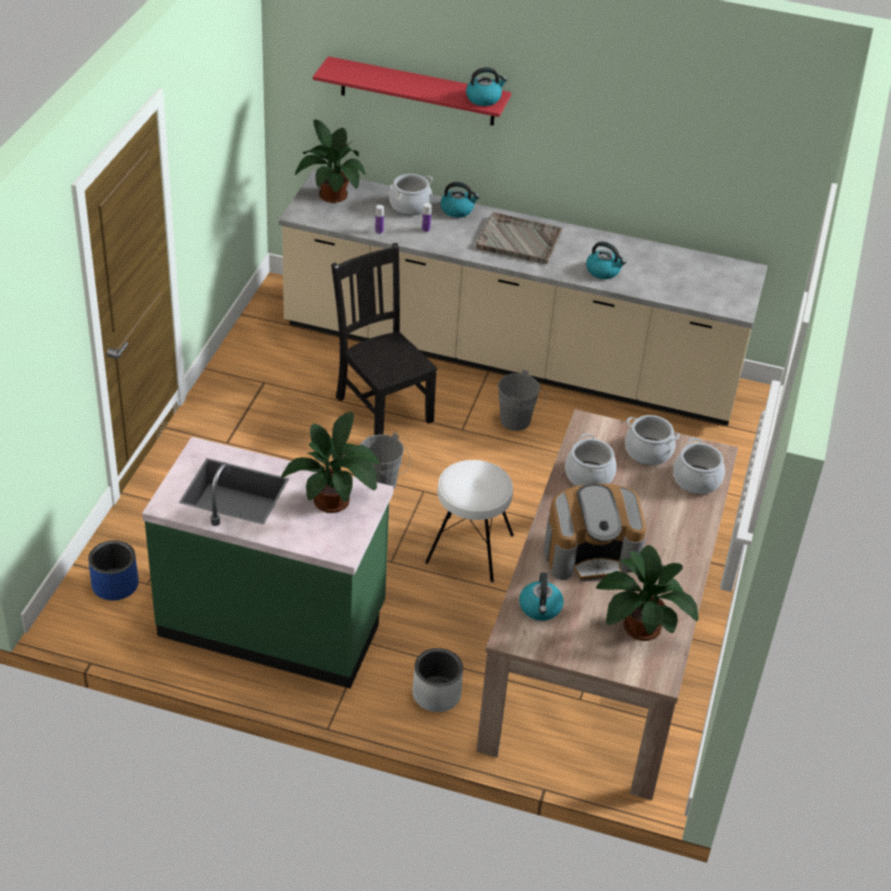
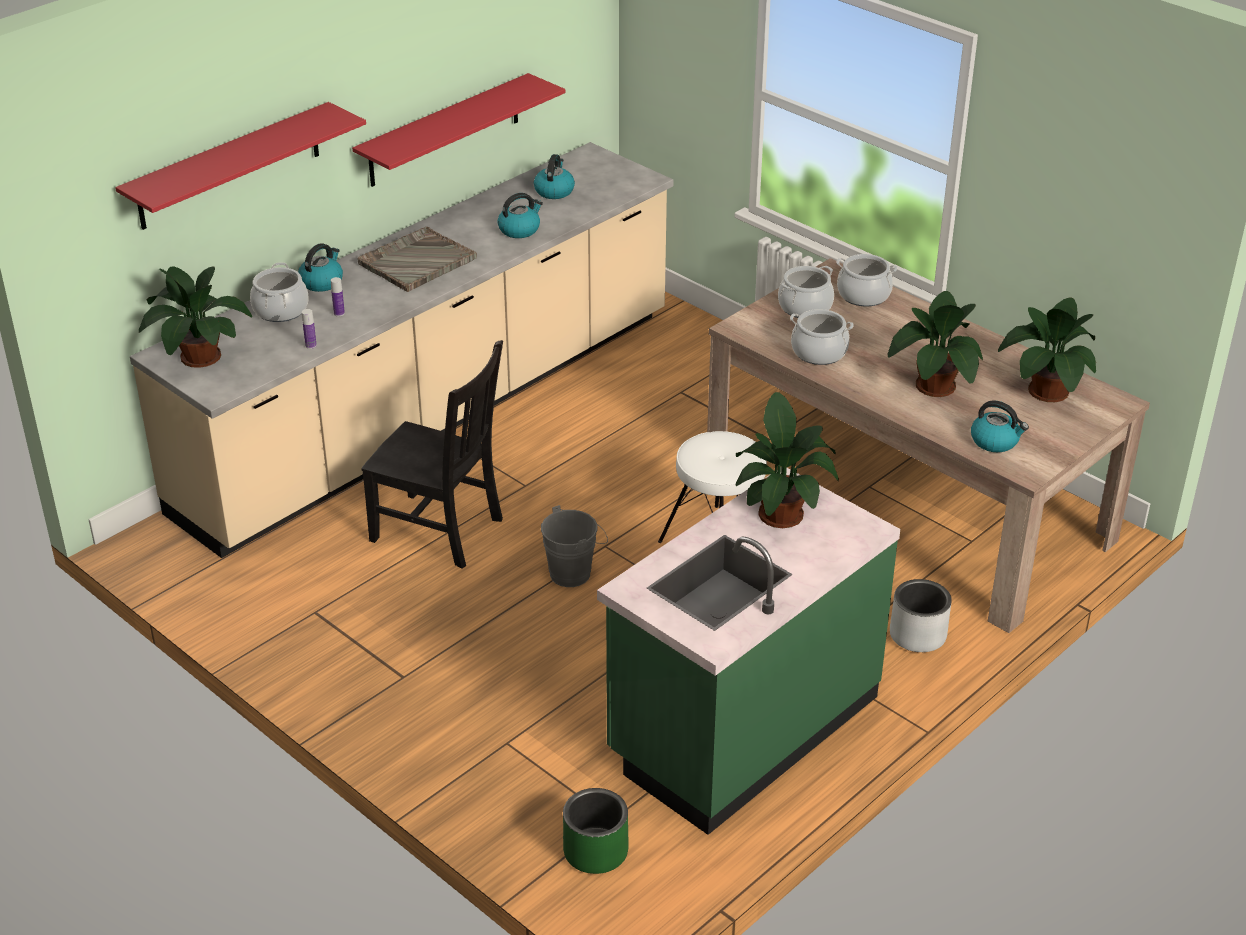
camera: 60 degrees left, 5 degrees down
blue planter [88,540,139,600] -> green planter [563,788,629,874]
black chair [331,243,437,435] -> black chair turned 150 degrees counterclockwise [361,340,503,569]
kettle [466,67,507,106] -> kettle moved to [534,154,575,199]
grey bucket [498,370,546,431] -> none
coffee machine [544,484,646,582] -> potted plant [887,291,983,397]
none -> red shelf [352,73,565,187]

